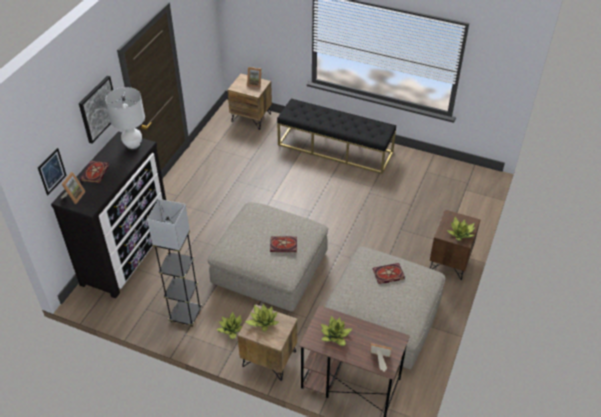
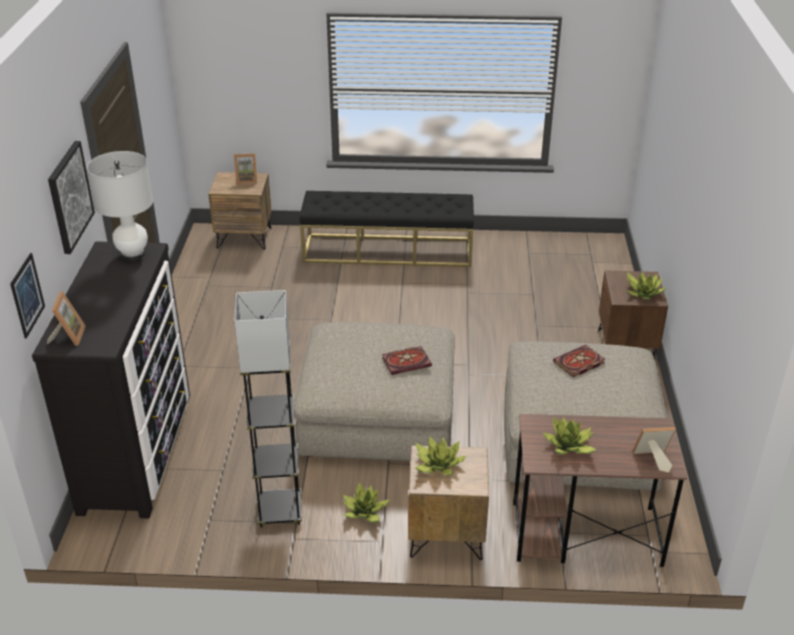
camera: 20 degrees left, 10 degrees down
book [80,161,109,183] -> none

